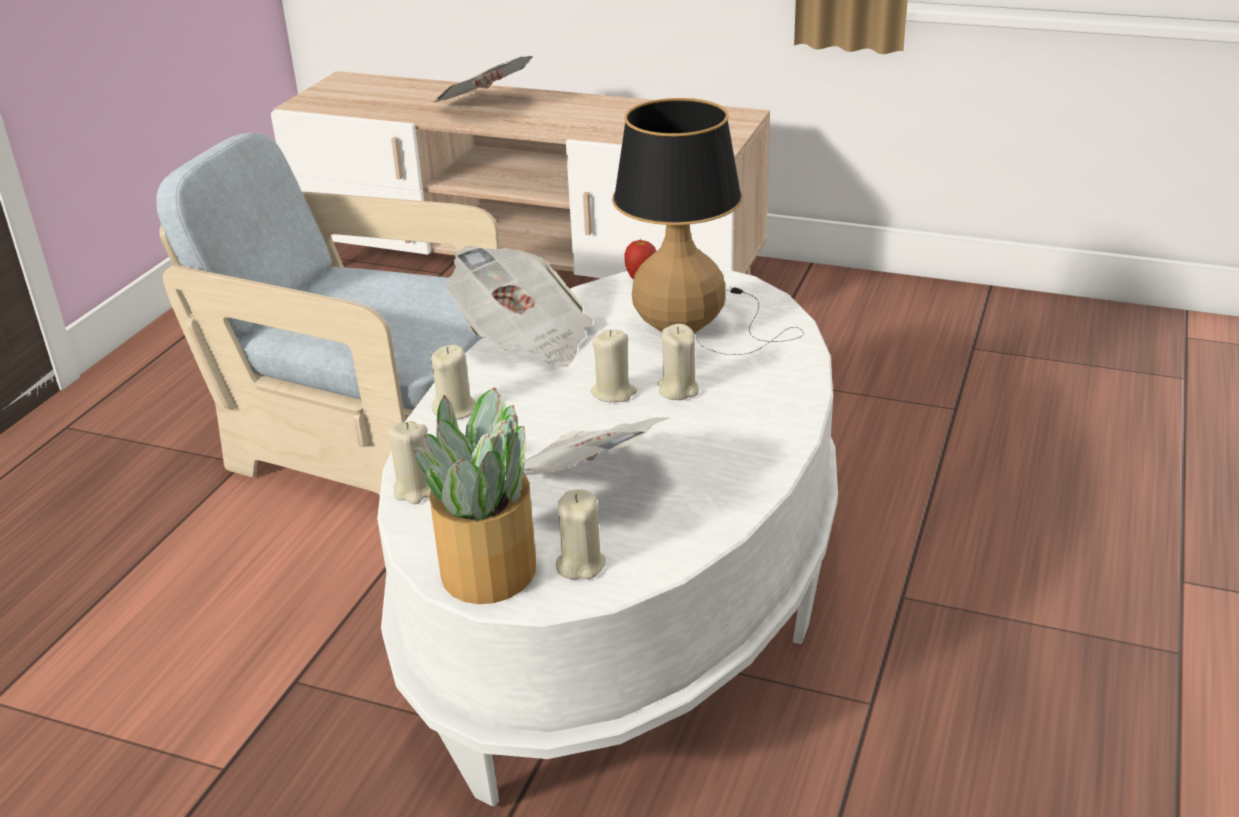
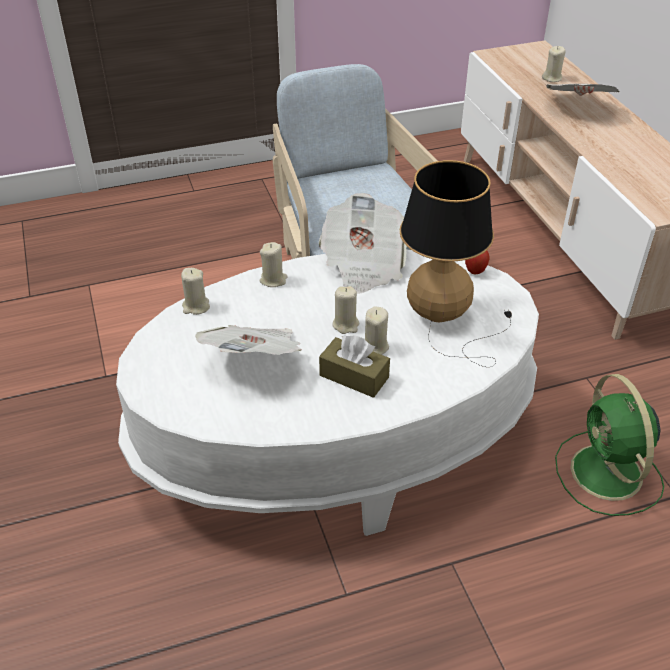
camera: 50 degrees right, 10 degrees up
potted plant [414,387,536,604] -> none
beige candle [556,489,606,579] -> beige candle moved to [542,46,566,82]
none -> brown tissue box [319,335,390,398]
none -> green fan [555,374,664,516]

